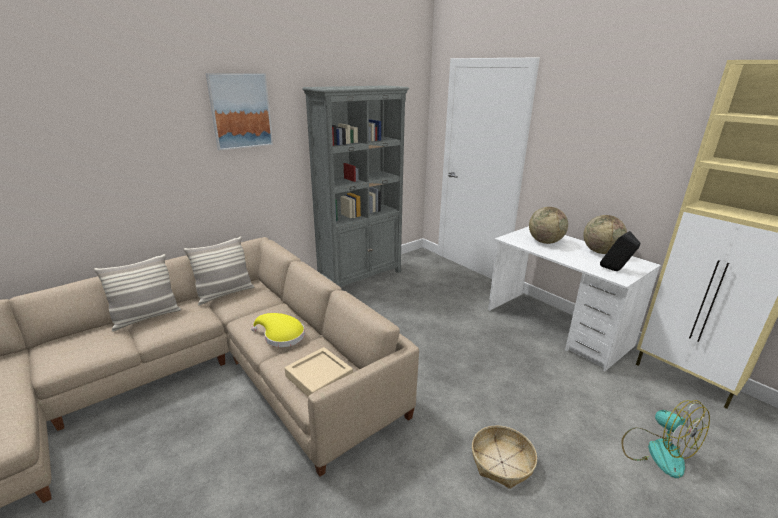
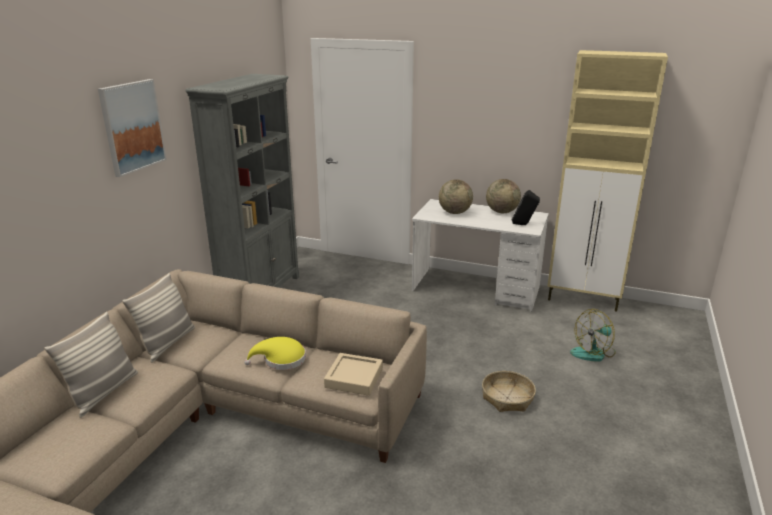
camera: 30 degrees left, 0 degrees up
fan [622,400,710,478] -> fan turned 120 degrees clockwise [570,309,616,362]

